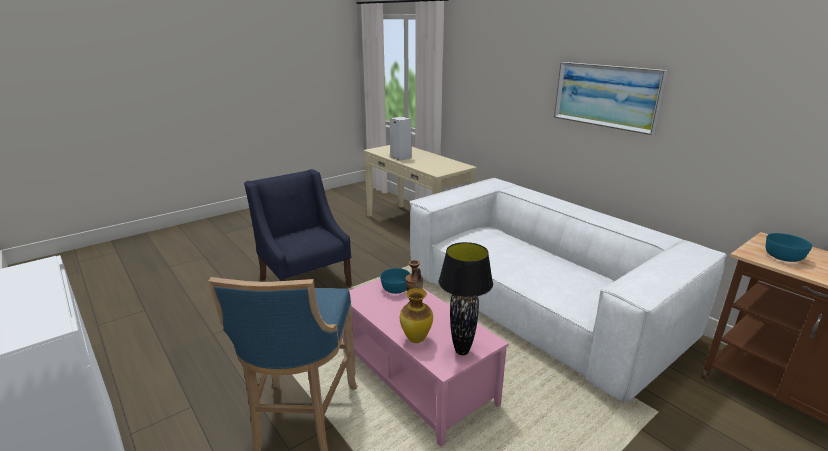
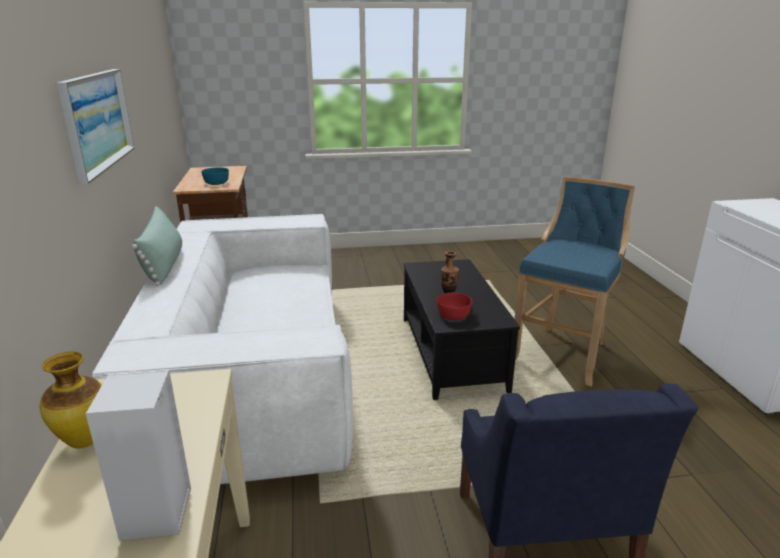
camera: 150 degrees left, 0 degrees up
pink coffee table [343,278,509,447] -> black coffee table [403,259,520,400]
turquoise bowl [380,268,411,294] -> red bowl [437,293,472,320]
vase [400,288,433,343] -> vase moved to [40,352,102,448]
black table lamp [439,242,493,355] -> none
none -> green pillow [132,206,182,286]

